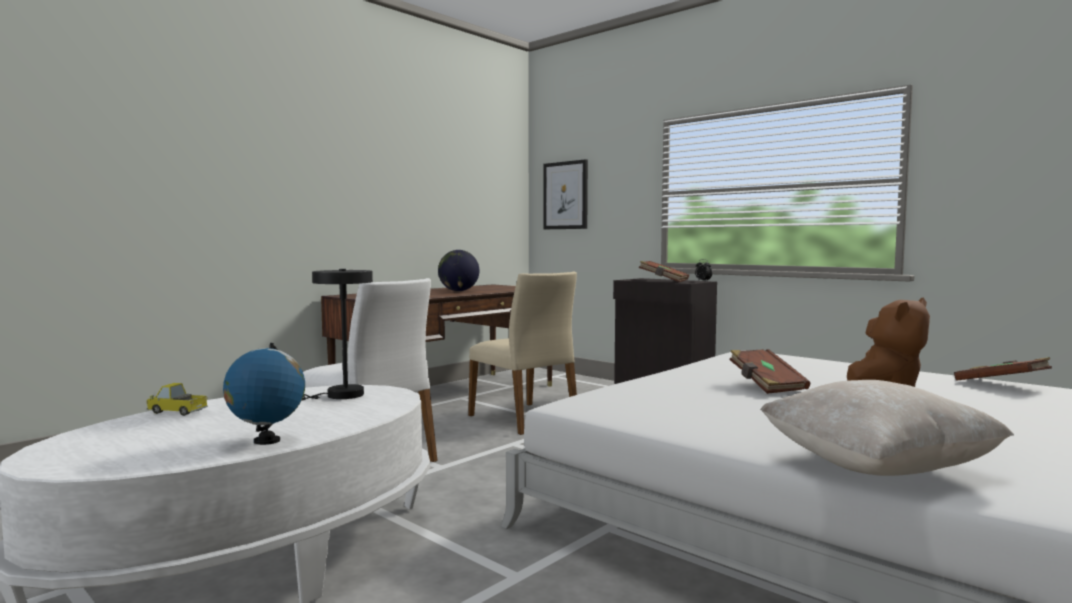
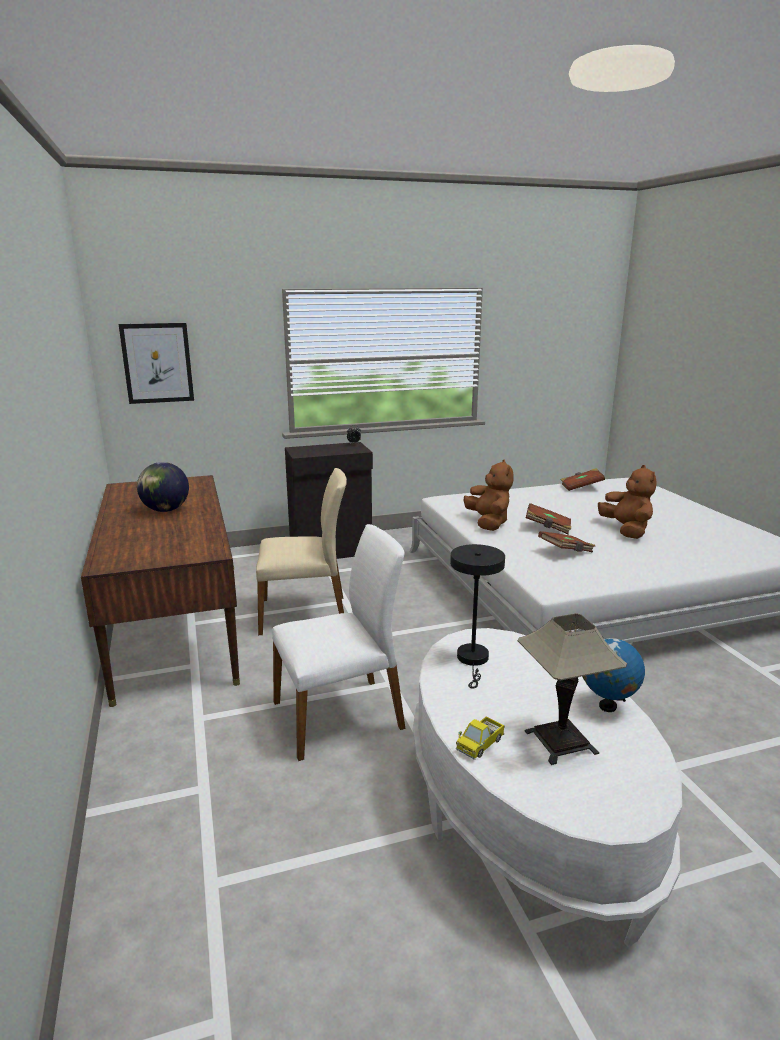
camera: 60 degrees left, 15 degrees up
brown book [639,261,689,282] -> brown book moved to [538,531,595,553]
beige pillow [760,380,1014,476] -> none
none -> brown plush toy [464,460,514,531]
none -> table lamp [518,613,627,765]

